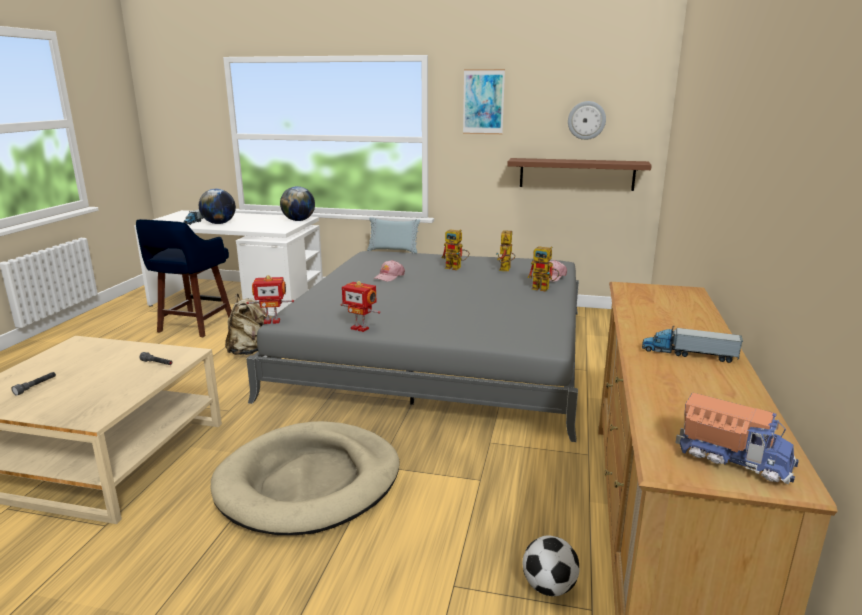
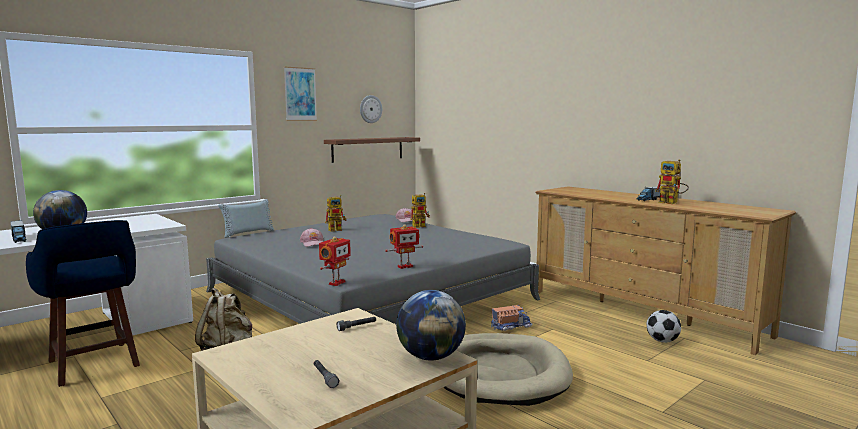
camera: 55 degrees left, 10 degrees down
globe [280,186,315,221] -> globe moved to [396,290,466,361]
toy robot [497,230,515,271] -> toy robot moved to [655,159,689,204]
toy truck [675,393,799,484] -> toy truck moved to [491,305,532,331]

